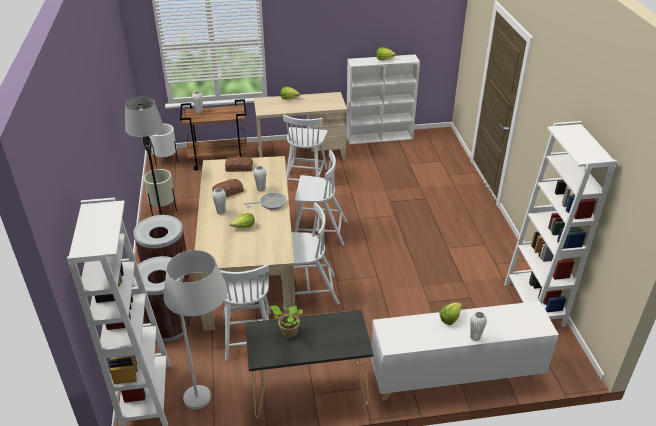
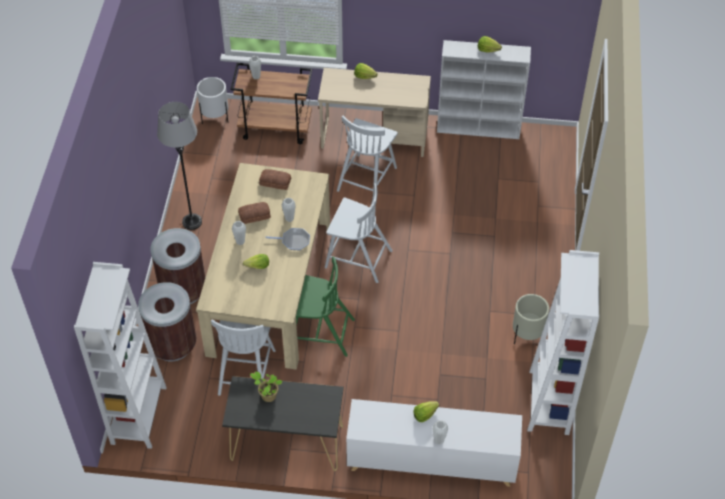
camera: 15 degrees right, 15 degrees up
beige planter [143,169,177,216] -> beige planter moved to [513,294,549,344]
white floor lamp [164,250,228,409] -> none
white chair [281,202,340,309] -> green chair [296,256,355,357]

